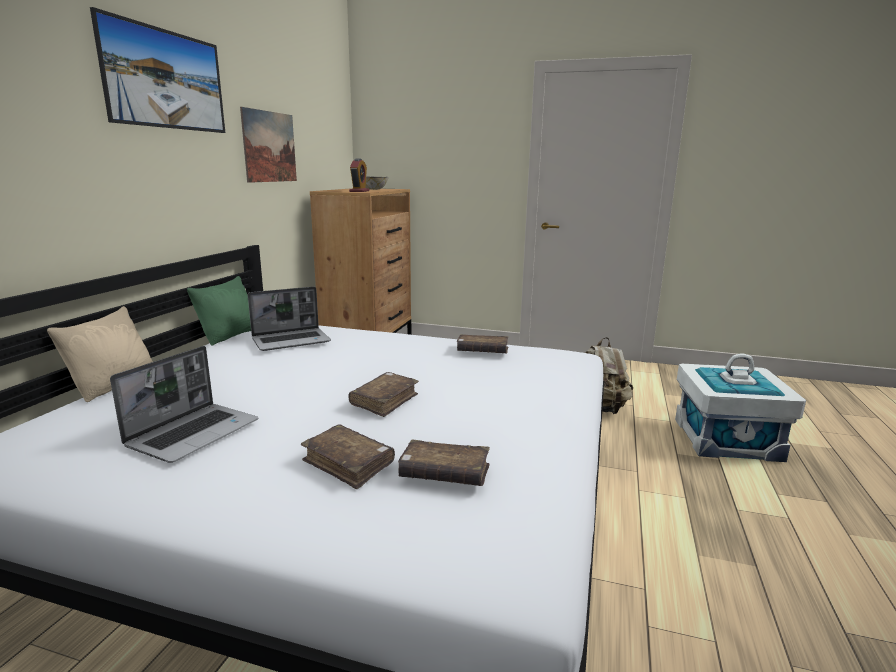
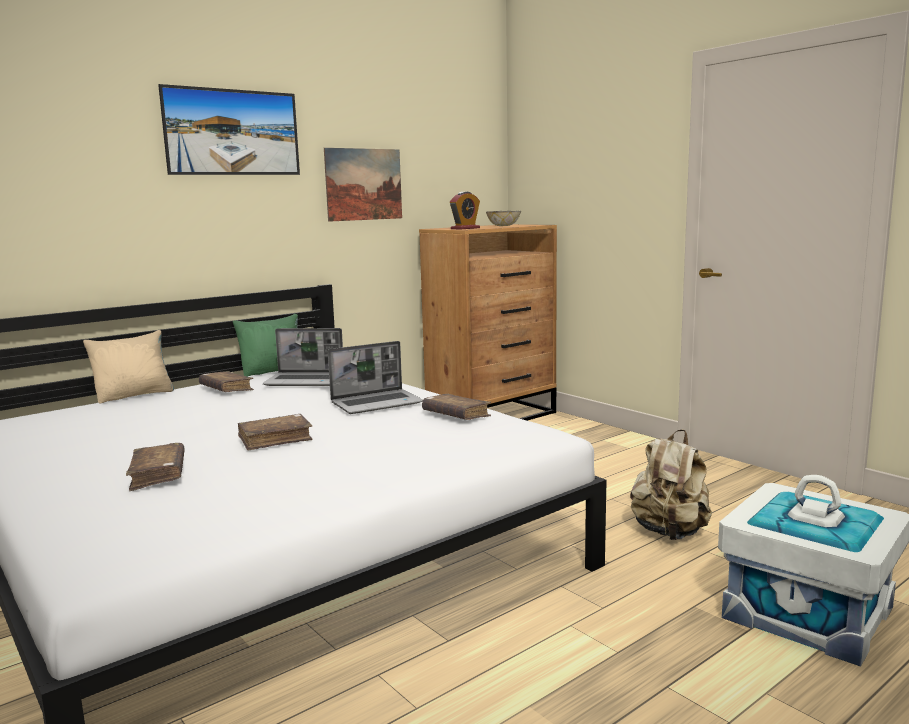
camera: 35 degrees right, 5 degrees down
laptop [110,346,258,463] -> laptop moved to [328,341,423,414]
brown book [398,439,490,486] -> brown book moved to [199,371,254,392]

